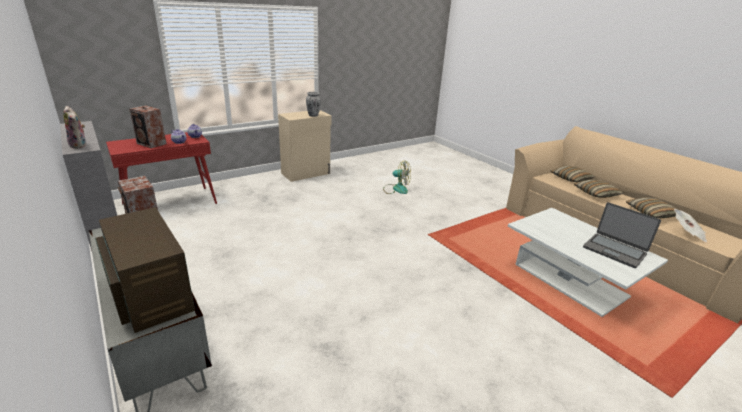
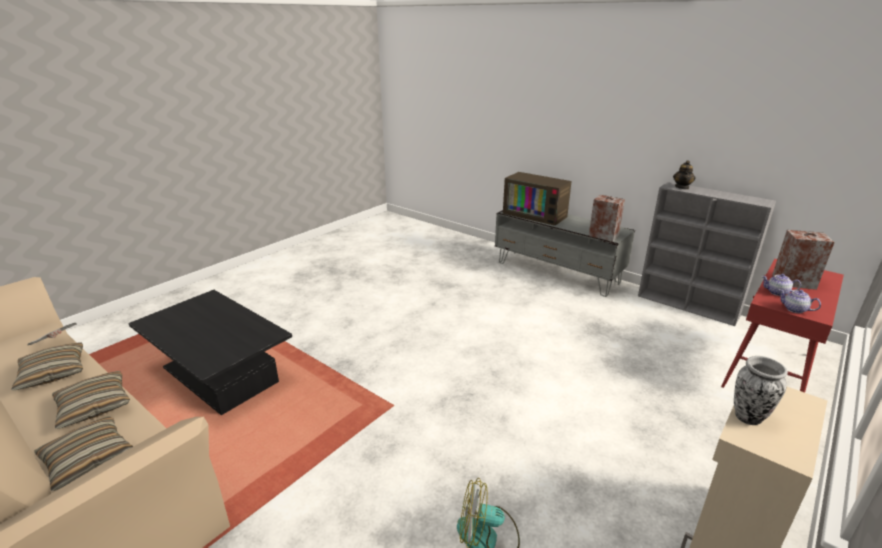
camera: 165 degrees right, 0 degrees up
plush toy [63,106,86,149] -> teapot [673,160,696,189]
white coffee table [508,208,668,317] -> black coffee table [128,290,292,415]
laptop [583,202,661,268] -> none

